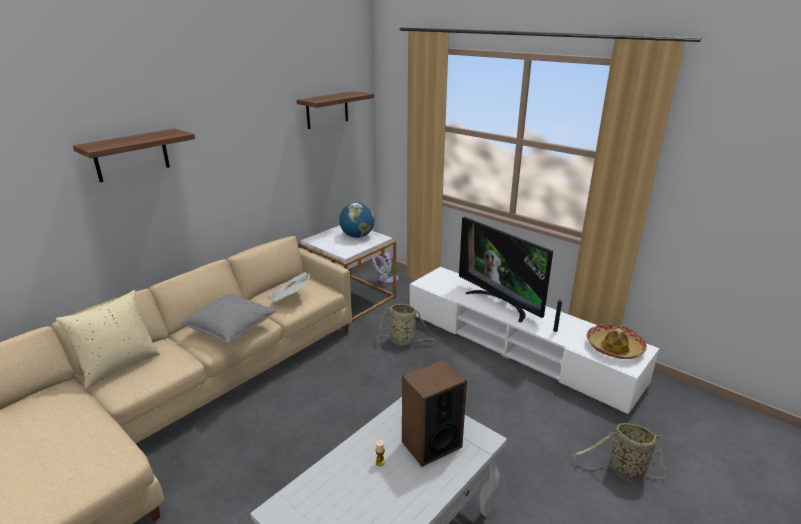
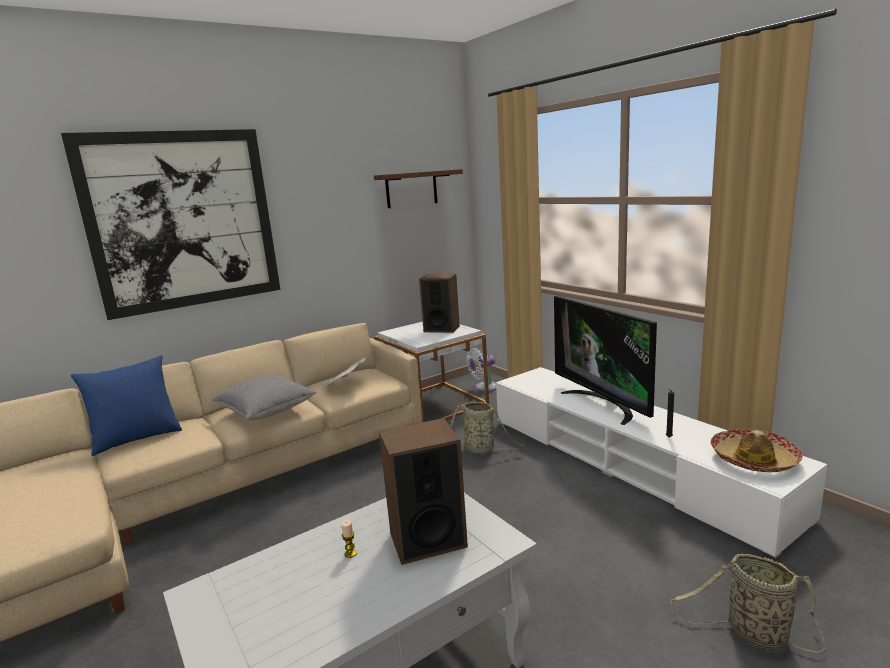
camera: 15 degrees right, 10 degrees down
beige pillow [56,290,160,389] -> blue pillow [71,355,182,456]
shelf [73,129,195,182] -> picture [61,129,280,320]
globe [339,203,374,238] -> speaker [419,274,460,333]

